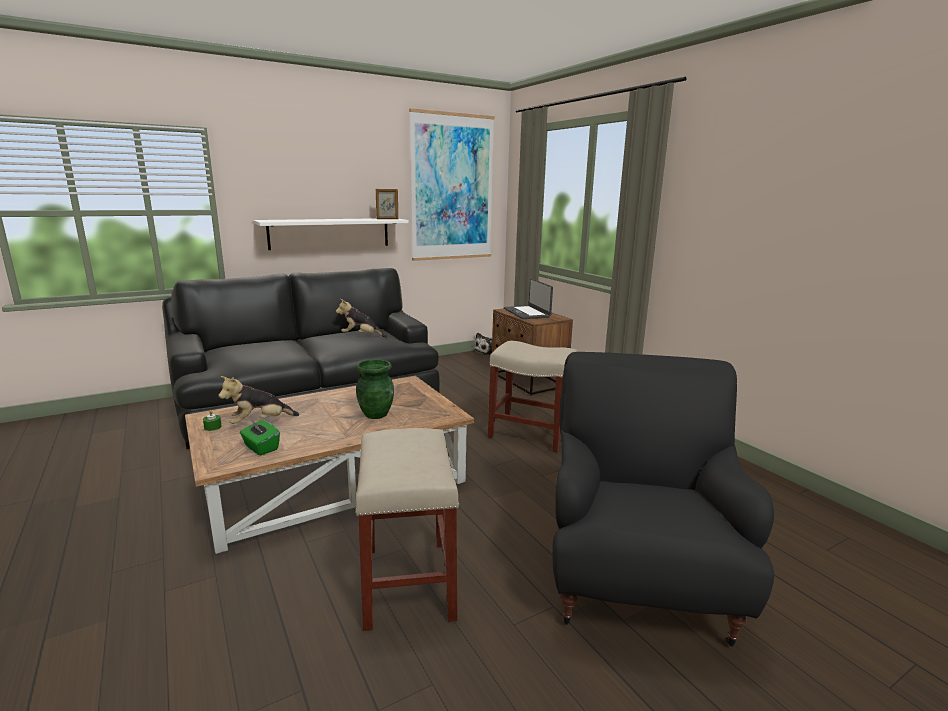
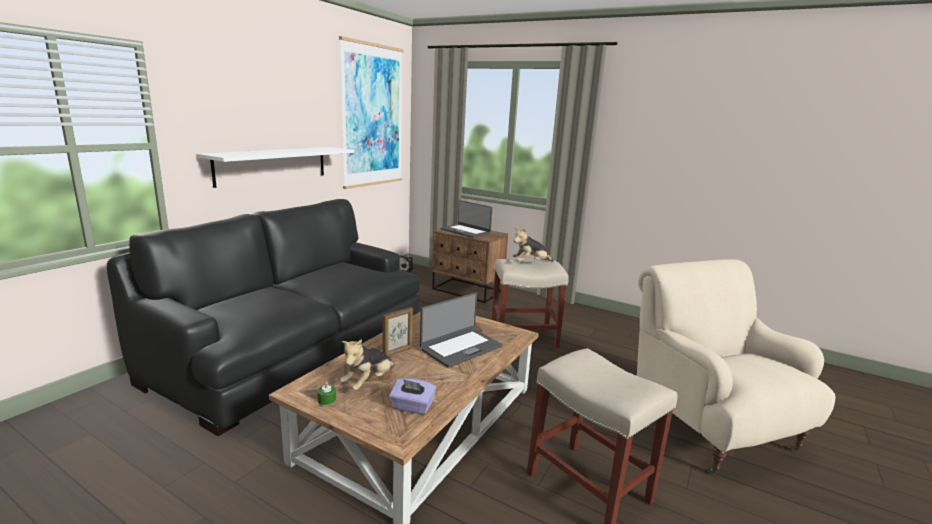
camera: 30 degrees left, 0 degrees up
green tissue box [240,419,280,456] -> purple tissue box [389,378,436,415]
plush toy [336,299,388,338] -> plush toy moved to [513,227,553,262]
green vase [356,359,394,419] -> laptop [420,292,503,368]
picture frame [376,189,398,219] -> picture frame moved to [383,307,413,356]
black armchair [552,352,774,647] -> beige armchair [637,259,836,474]

